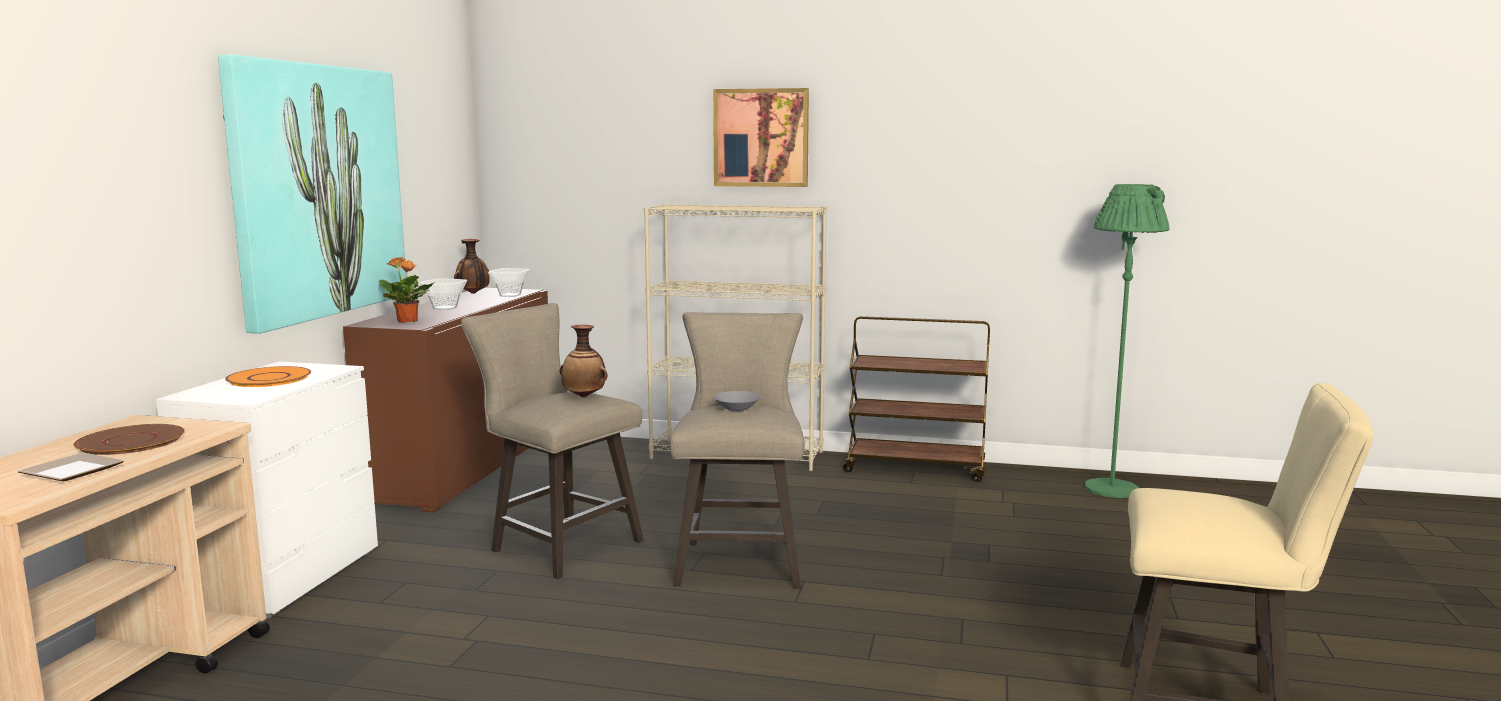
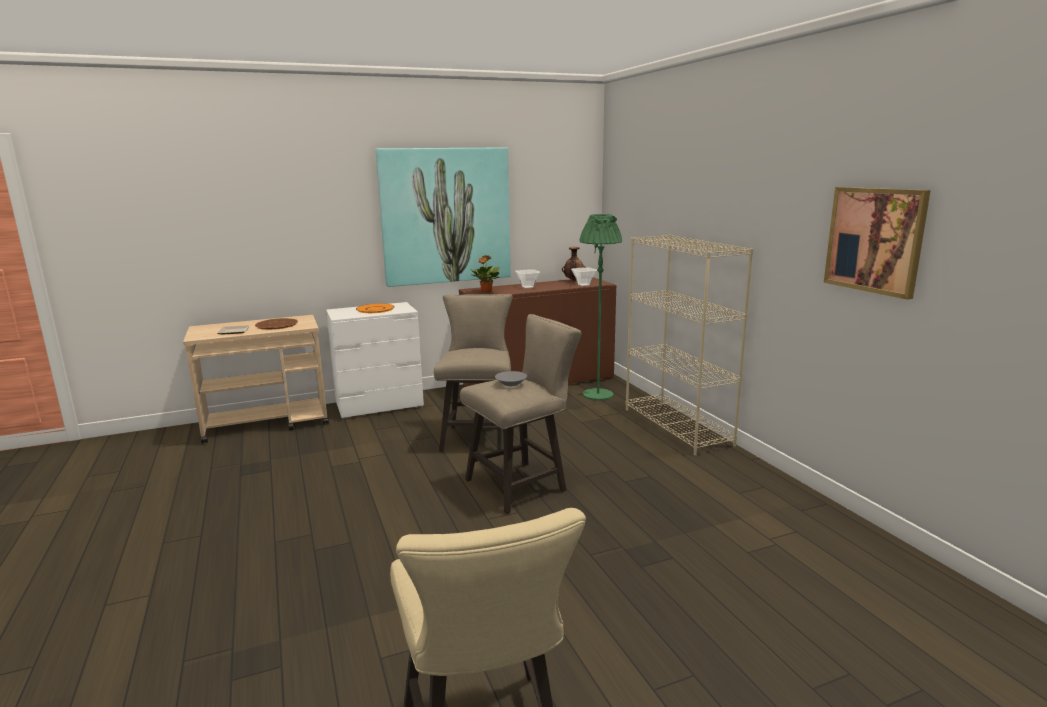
camera: 55 degrees right, 5 degrees up
vase [559,325,607,398] -> none
picture [713,88,809,187] -> picture moved to [824,187,931,300]
brown cart [843,316,990,482] -> none
green floor lamp [1085,184,1169,498] -> green floor lamp moved to [580,214,622,401]

